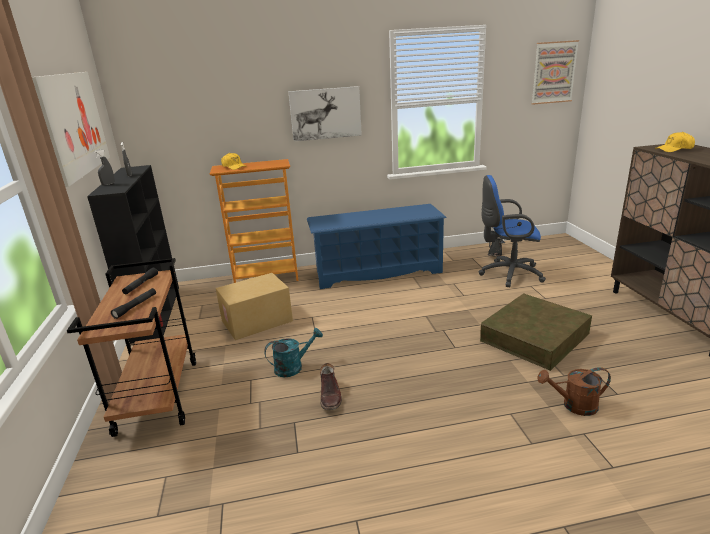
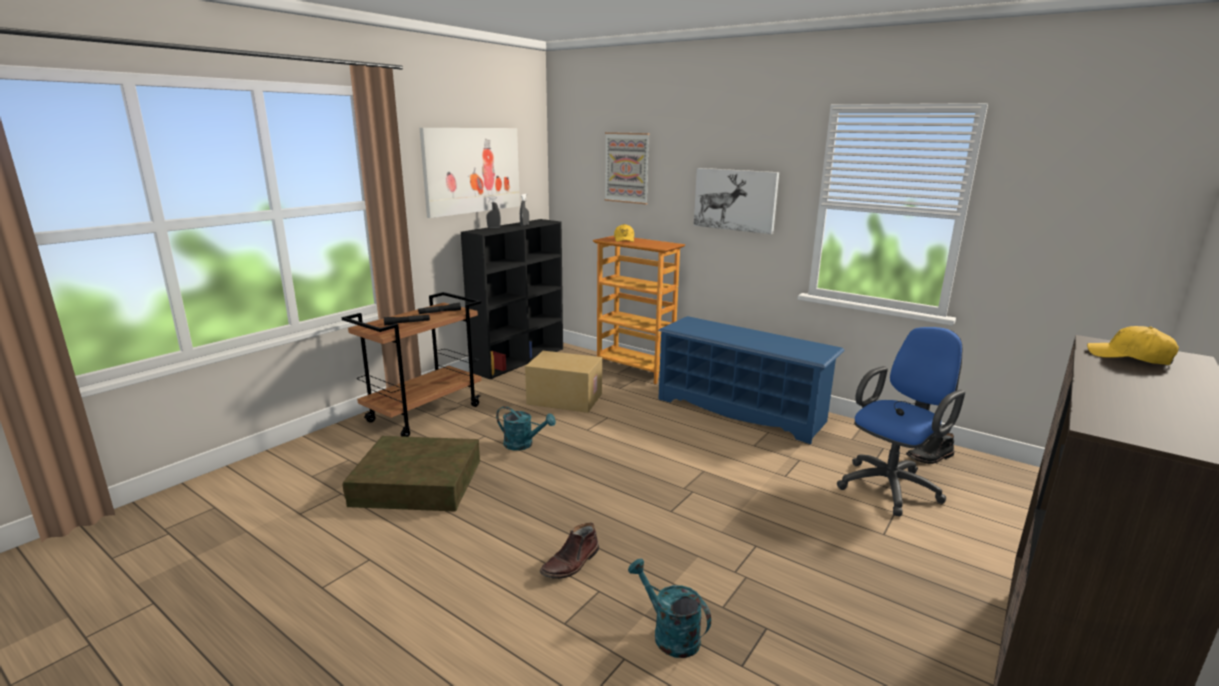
camera: 45 degrees right, 5 degrees down
brown boot [320,363,342,410] -> brown boot moved to [540,523,599,579]
blue office chair [479,175,546,287] -> blue office chair turned 90 degrees clockwise [837,327,965,516]
brown storage box [480,293,592,371] -> brown storage box moved to [342,436,480,512]
picture [531,40,579,104] -> picture moved to [604,132,650,204]
brown watering can [537,367,611,416] -> turquoise watering can [628,559,711,658]

